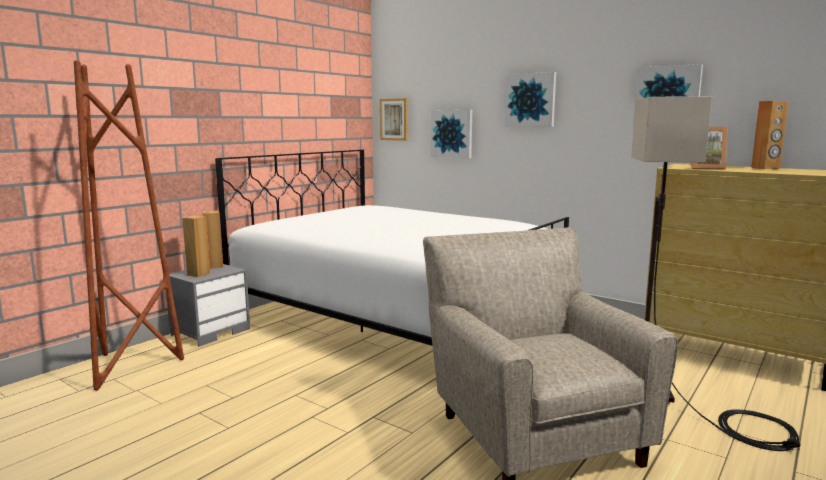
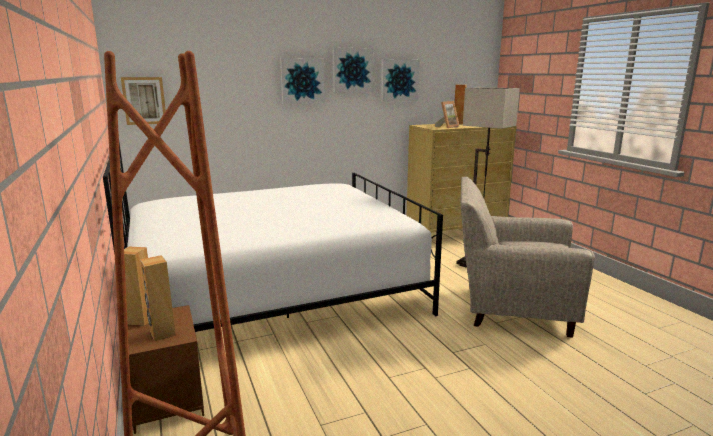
camera: 60 degrees left, 5 degrees up
grey nightstand [166,264,250,347] -> brown nightstand [128,305,204,434]
picture [430,110,472,158] -> picture moved to [333,48,374,93]

